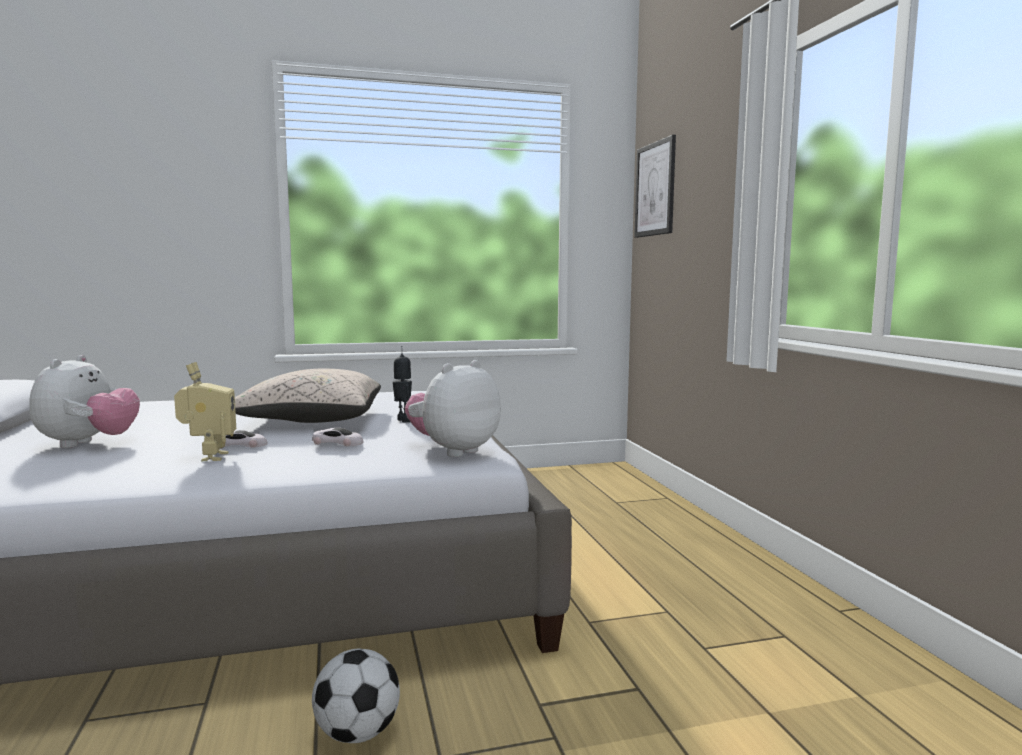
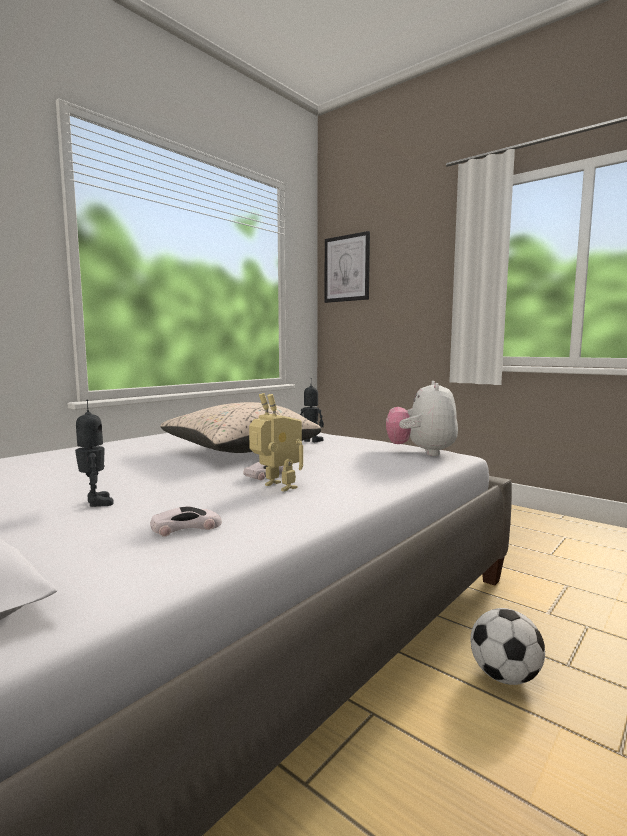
camera: 35 degrees left, 0 degrees up
plush toy [29,355,140,448] -> toy robot [75,399,114,507]
white toy car [312,428,364,446] -> white toy car moved to [150,506,222,537]

